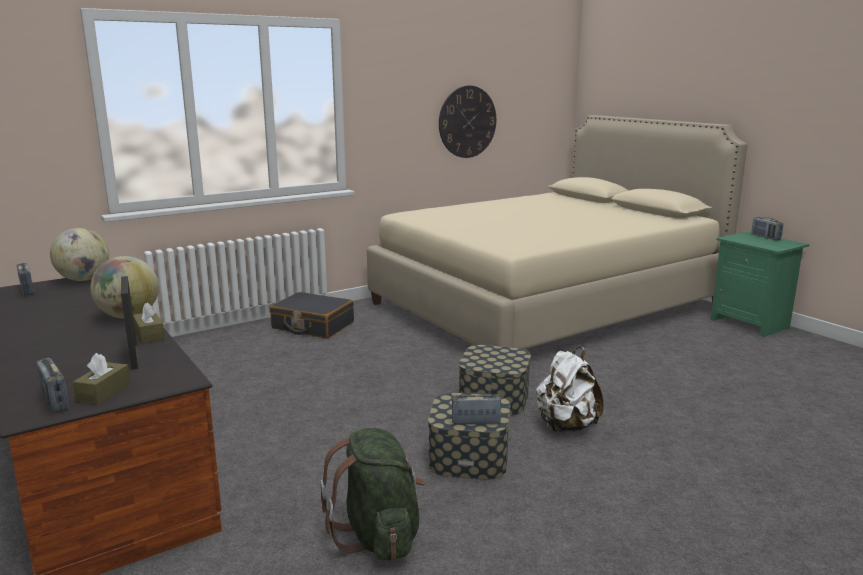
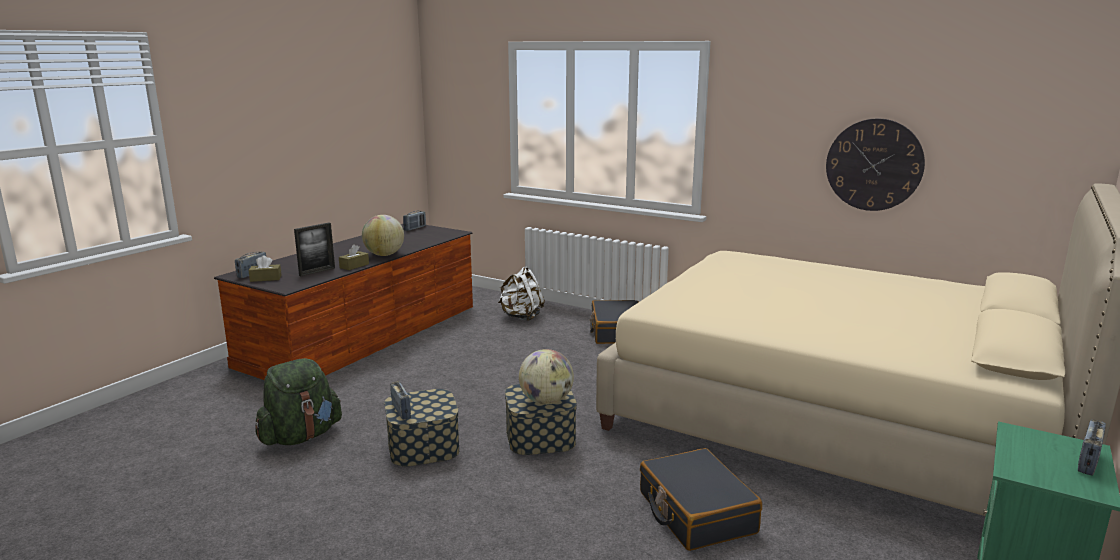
camera: 65 degrees right, 0 degrees up
globe [50,228,109,281] -> globe moved to [519,349,574,405]
white backpack [536,347,604,433] -> white backpack moved to [498,267,545,321]
none -> black suitcase [640,448,762,551]

